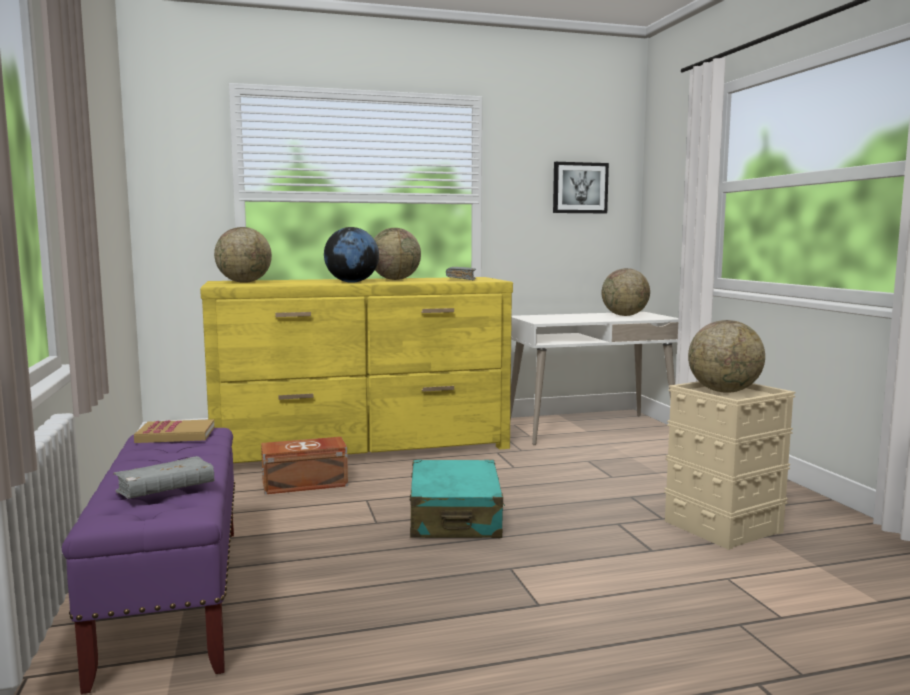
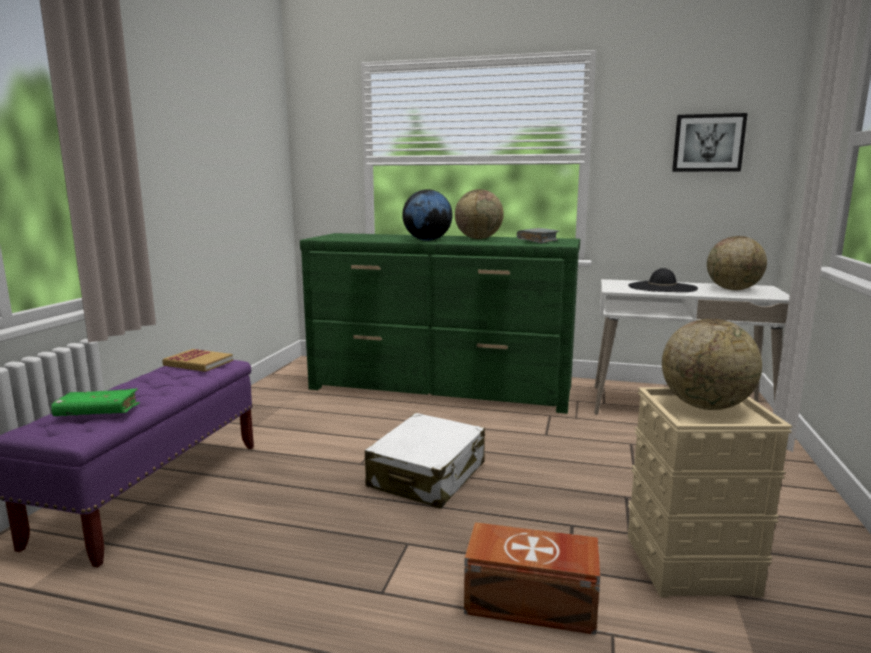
camera: 30 degrees right, 5 degrees up
grey book [113,456,215,499] -> green book [51,388,140,416]
yellow dresser [200,277,513,463] -> green dresser [300,233,580,414]
globe [214,227,272,283] -> none
brown storage box [261,437,348,495] -> brown storage box moved to [464,522,600,635]
turquoise suitcase [410,460,505,538] -> white suitcase [365,413,485,509]
none -> black hat [628,268,698,292]

